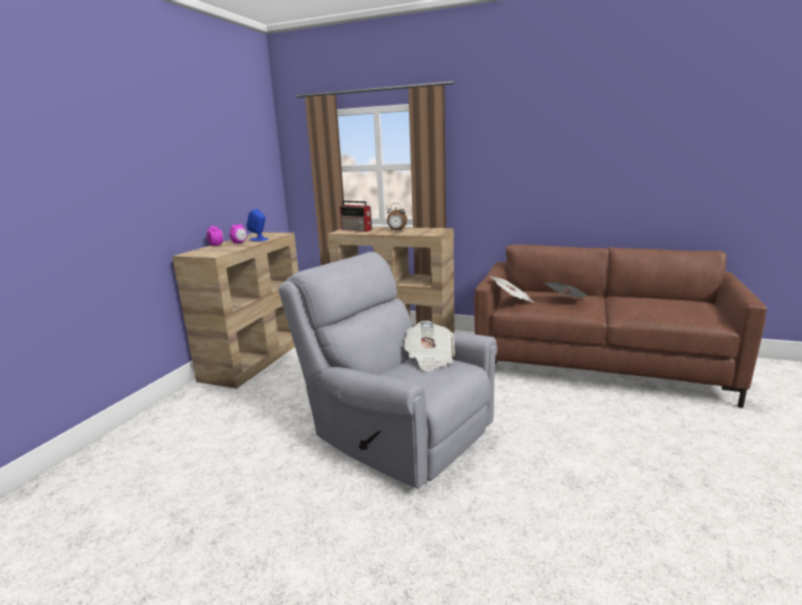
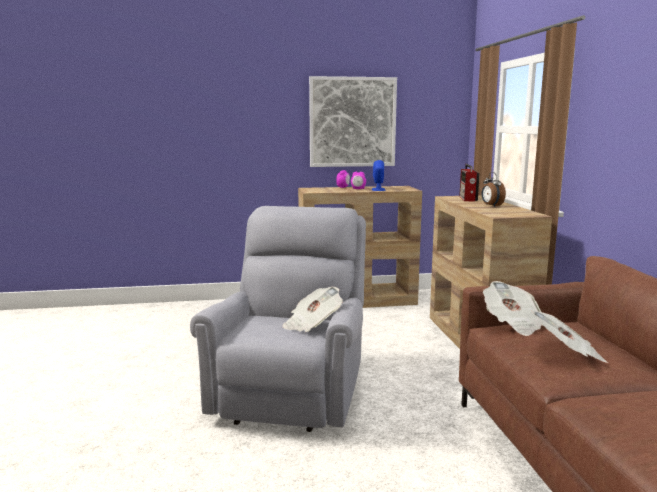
camera: 60 degrees right, 5 degrees down
none -> picture [309,76,397,167]

